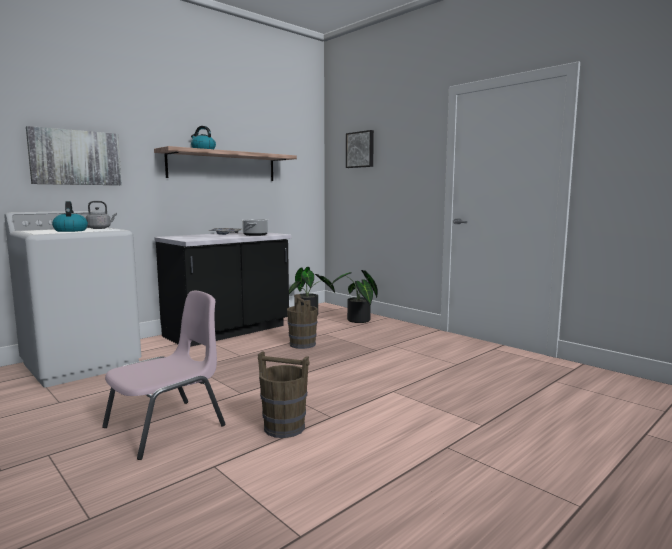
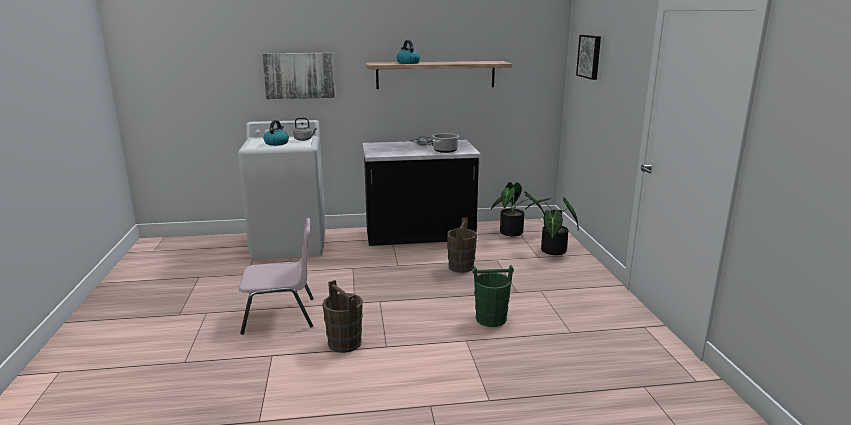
camera: 35 degrees right, 10 degrees up
none -> green bucket [472,265,514,327]

